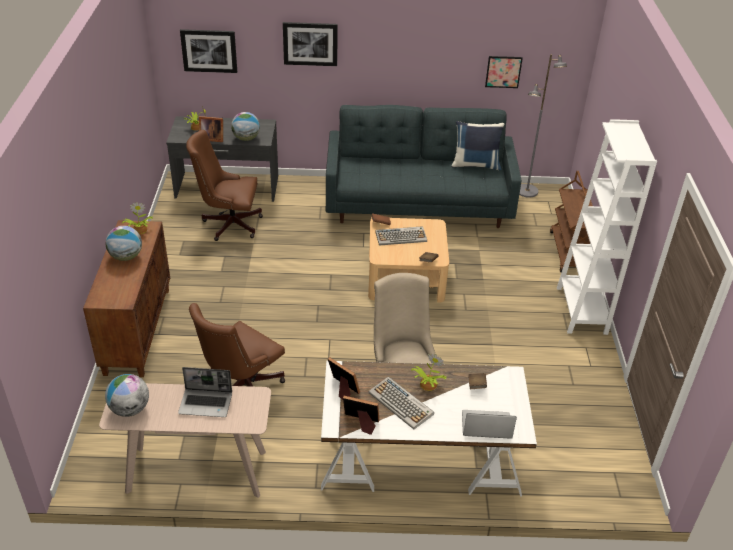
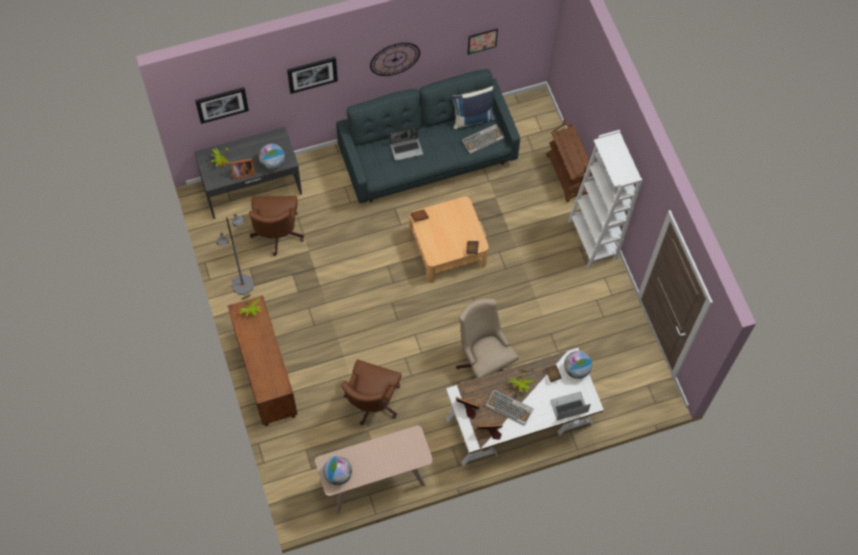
camera: 20 degrees left, 25 degrees up
globe [105,226,142,261] -> globe moved to [564,351,592,379]
laptop [178,367,232,417] -> laptop moved to [390,127,423,161]
brown office chair [186,130,263,241] -> brown office chair turned 75 degrees counterclockwise [249,196,304,256]
keyboard [375,226,427,246] -> keyboard moved to [461,124,504,154]
grey floor lamp [519,54,567,198] -> grey floor lamp moved to [216,213,254,295]
none -> wall clock [370,43,420,76]

